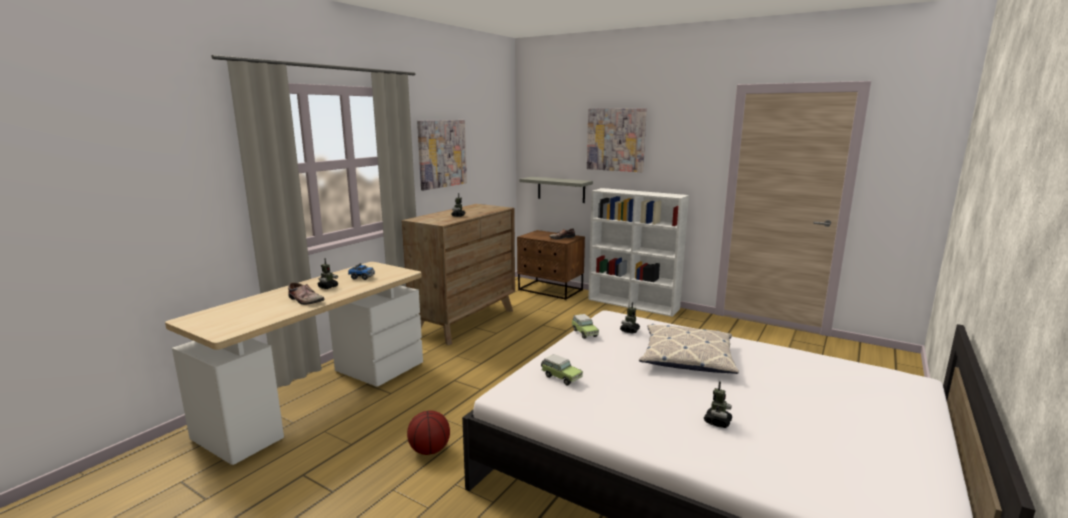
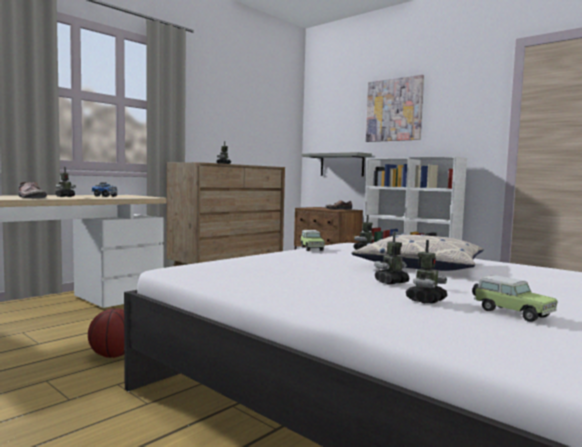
camera: 10 degrees right, 10 degrees down
picture [417,120,467,190] -> none
toy car [541,354,583,386] -> toy car moved to [472,275,558,322]
none -> toy robot [374,231,410,284]

